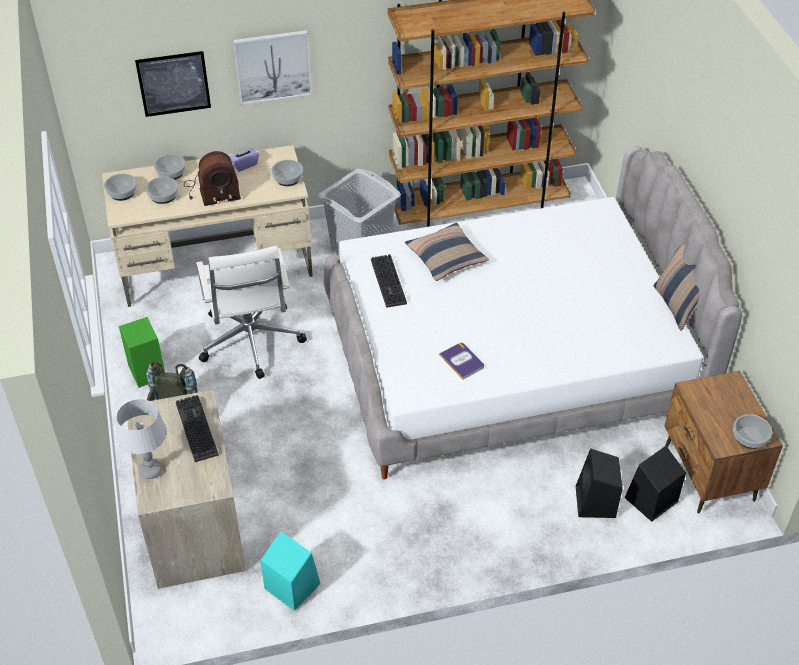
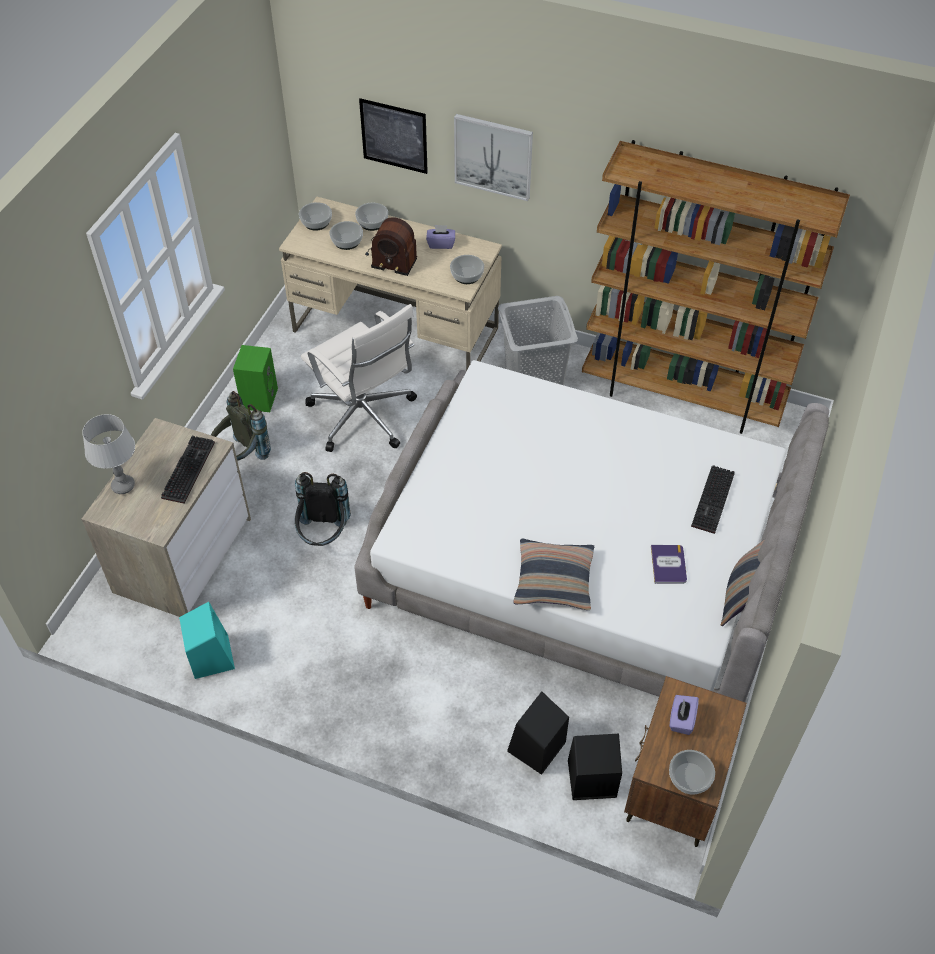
camera: 35 degrees right, 5 degrees up
white office chair [196,246,307,379] -> white office chair turned 60 degrees counterclockwise [301,304,417,452]
keyboard [371,254,407,308] -> keyboard moved to [691,465,735,534]
pillow [405,223,489,281] -> pillow moved to [513,538,594,610]
book [439,343,484,379] -> book moved to [651,545,687,584]
none -> black backpack [295,472,351,546]
none -> purple tissue box [670,695,699,735]

